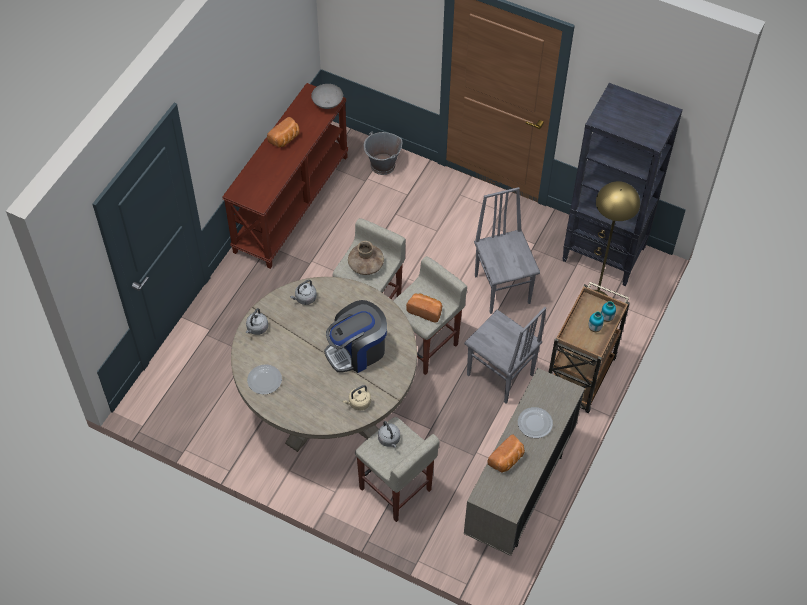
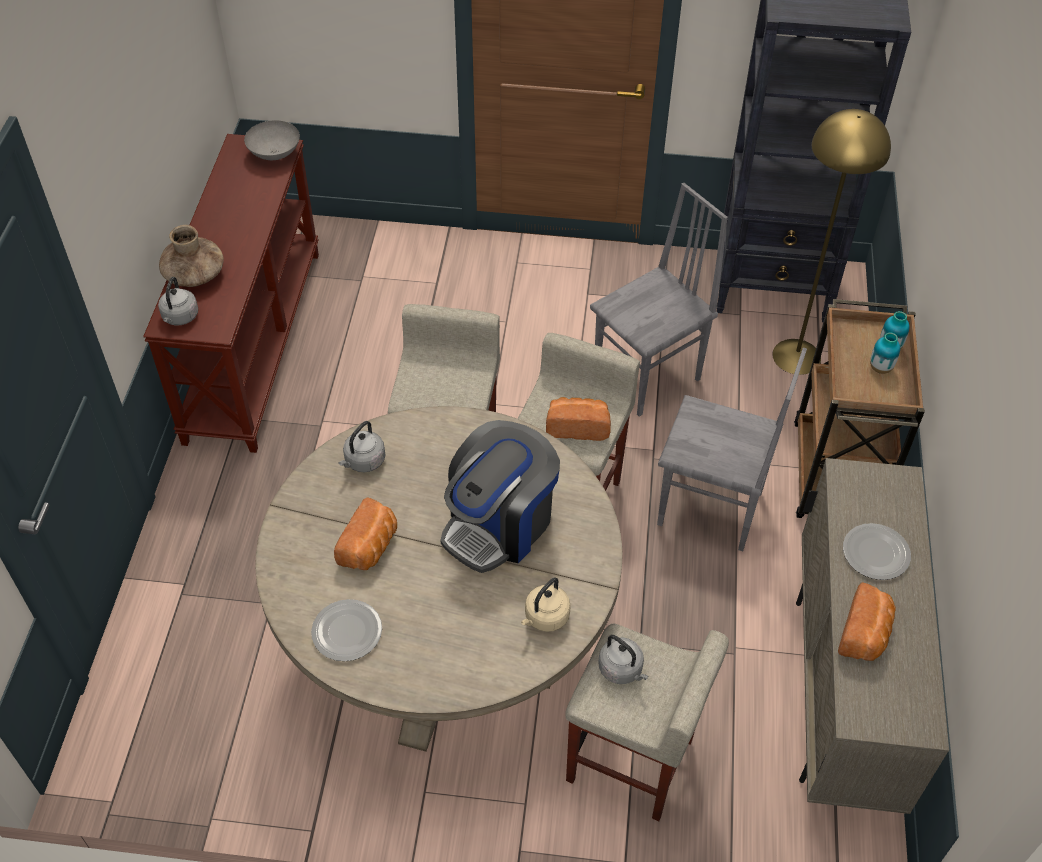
camera: 20 degrees left, 5 degrees down
grey kettle [246,308,268,335] -> grey kettle moved to [158,277,198,325]
bread [267,117,300,148] -> bread moved to [334,497,397,570]
brown vase [348,241,384,275] -> brown vase moved to [159,225,224,287]
grey bucket [364,132,402,175] -> none
grey chair [474,187,540,314] -> grey chair turned 90 degrees clockwise [590,183,728,417]

